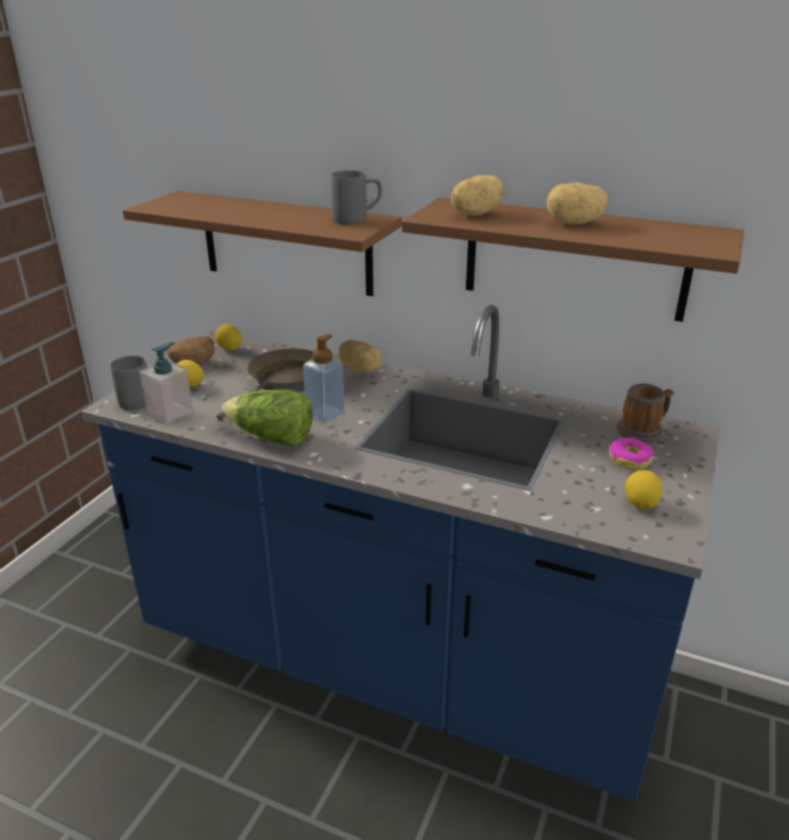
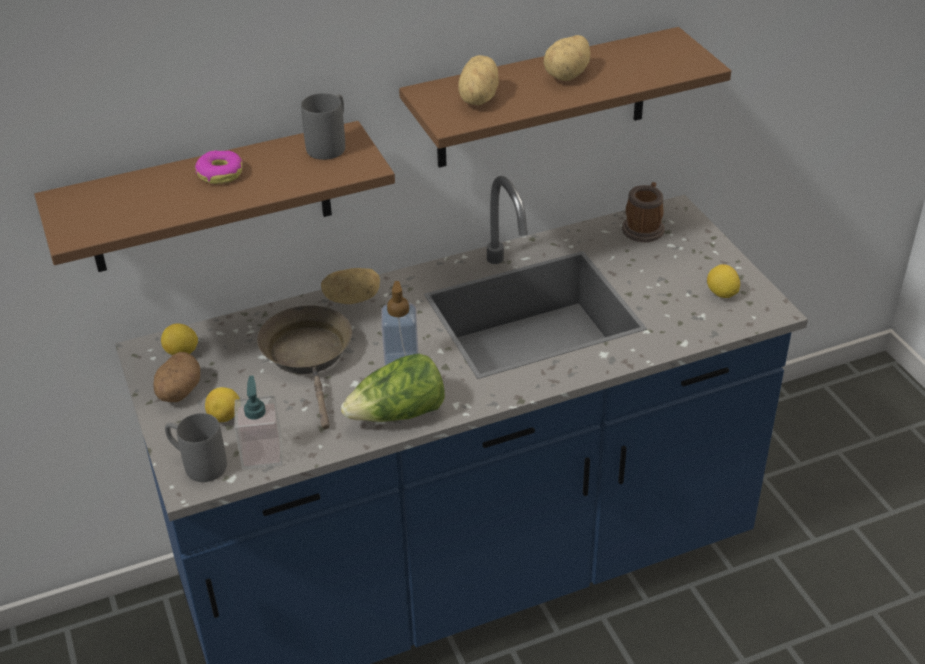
camera: 45 degrees left, 10 degrees up
donut [608,437,654,469] -> donut moved to [195,151,243,184]

